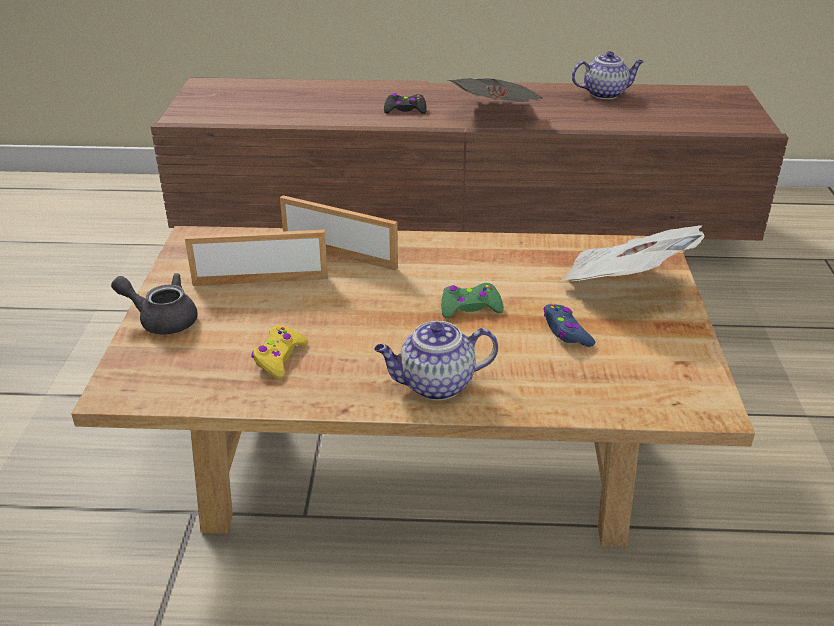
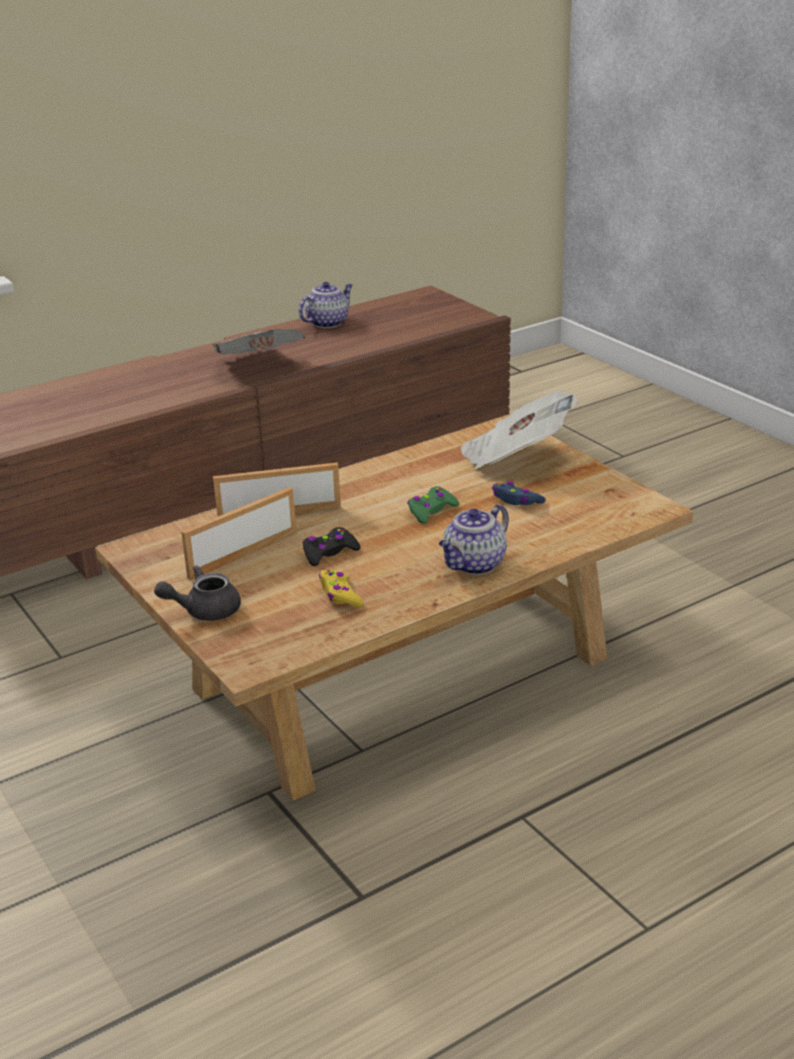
camera: 35 degrees left, 5 degrees down
black game controller [384,93,427,114] -> black game controller moved to [303,527,360,566]

